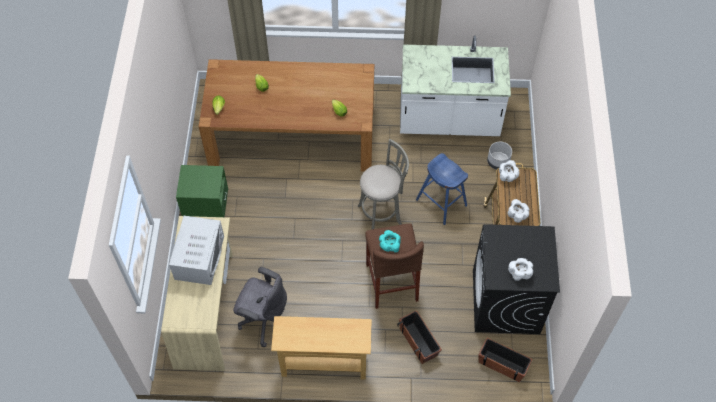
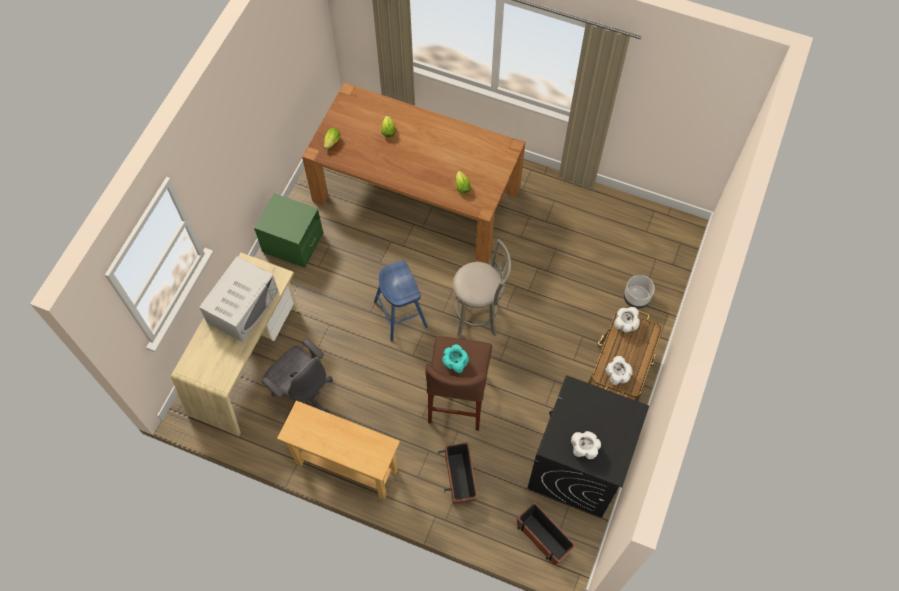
camera: 20 degrees right, 5 degrees up
white counter [400,36,511,136] -> none
blue stool [416,153,468,225] -> blue stool moved to [374,261,428,341]

